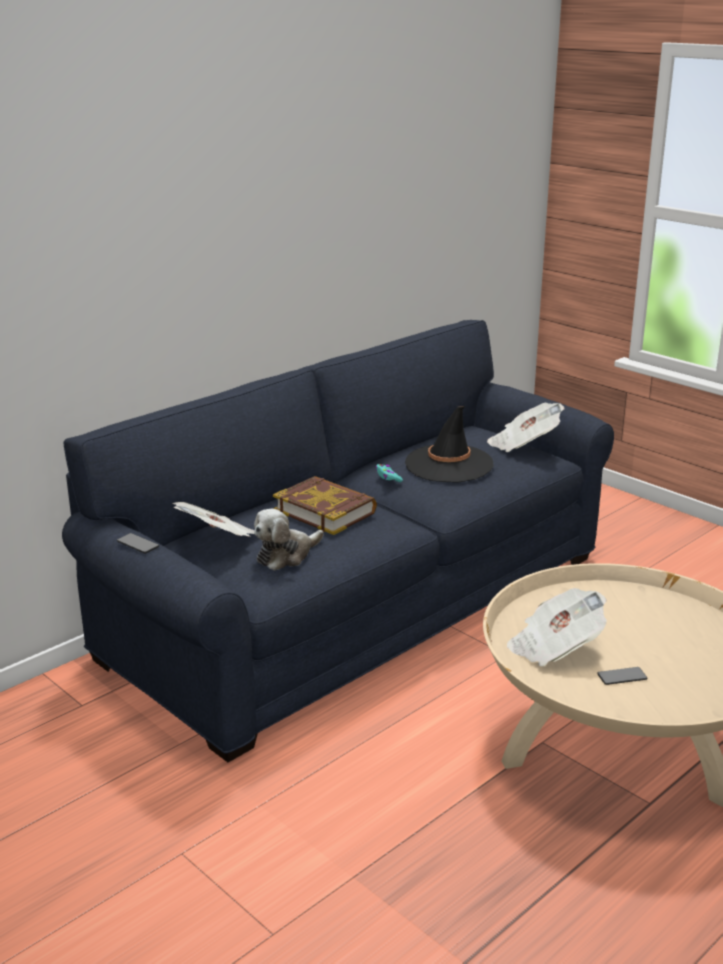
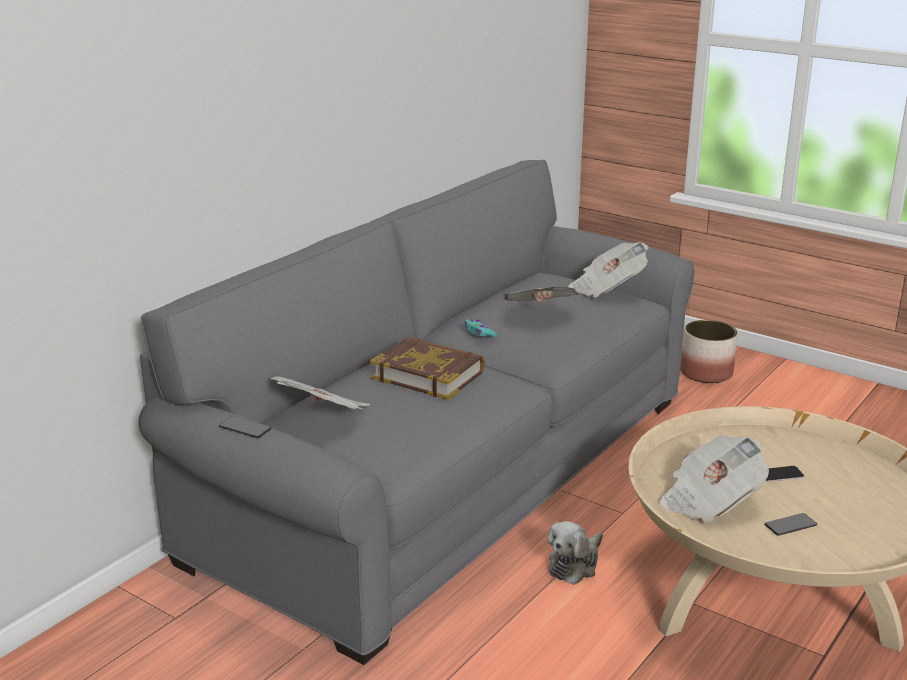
camera: 10 degrees left, 0 degrees up
blue sofa [62,320,614,762] -> grey sofa [138,160,694,665]
plush toy [254,509,324,570] -> plush toy moved to [547,521,603,585]
black hat [405,406,493,482] -> newspaper [503,287,578,302]
none -> planter [680,320,737,383]
none -> phone [765,466,804,482]

